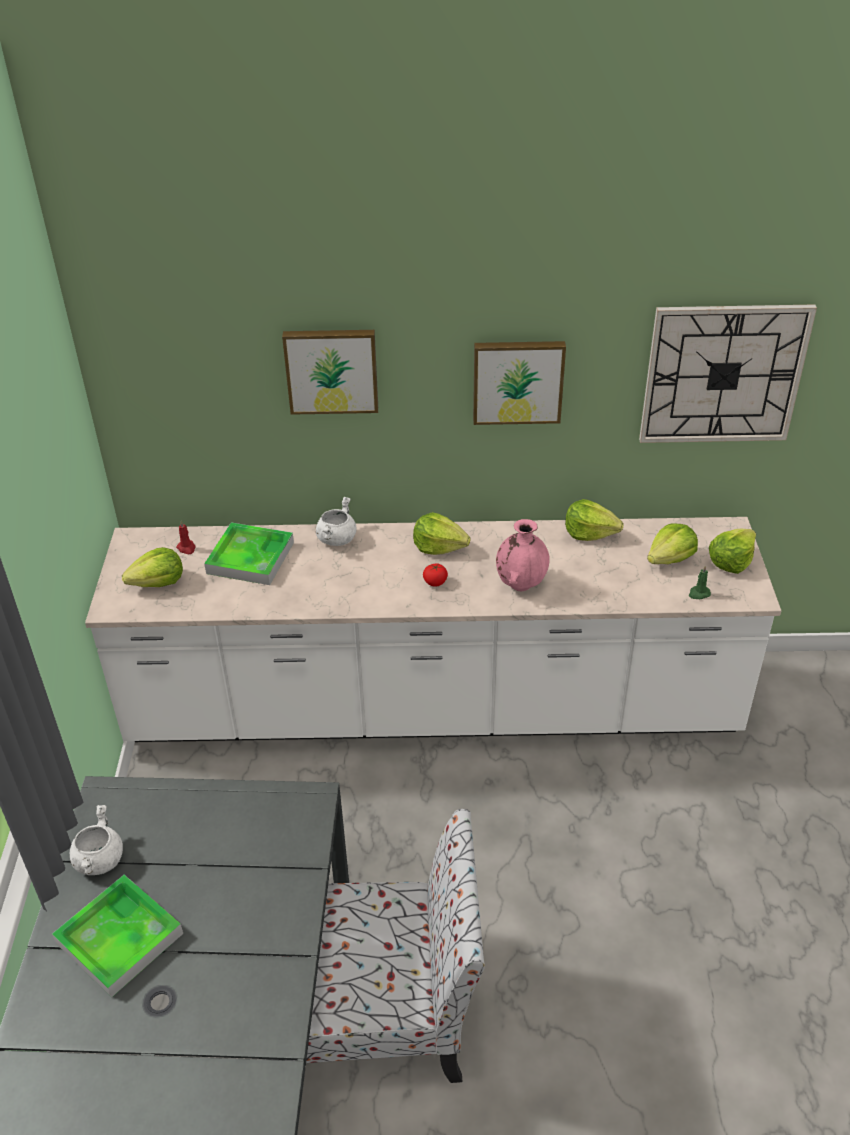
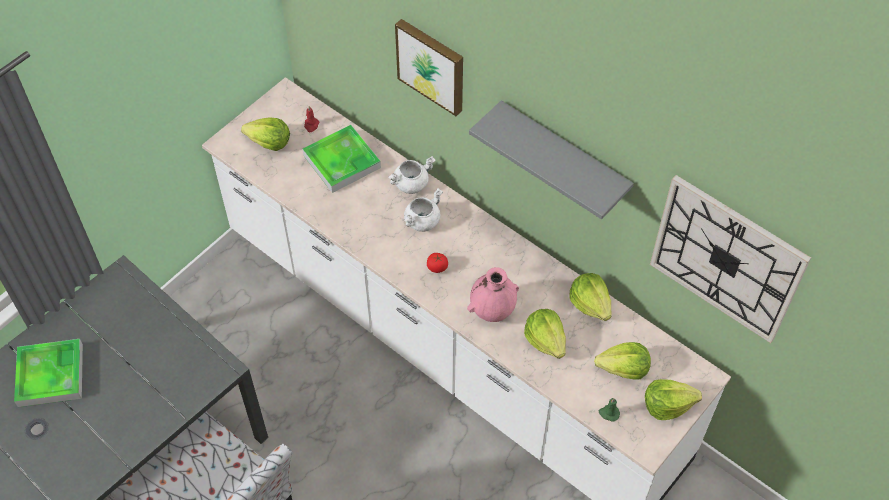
camera: 40 degrees right, 15 degrees up
white cooking pot [70,805,123,875] -> white cooking pot moved to [404,188,443,232]
lettuce [413,512,471,555] -> lettuce moved to [524,309,566,359]
picture [473,341,566,425] -> grey shelf [469,101,634,219]

